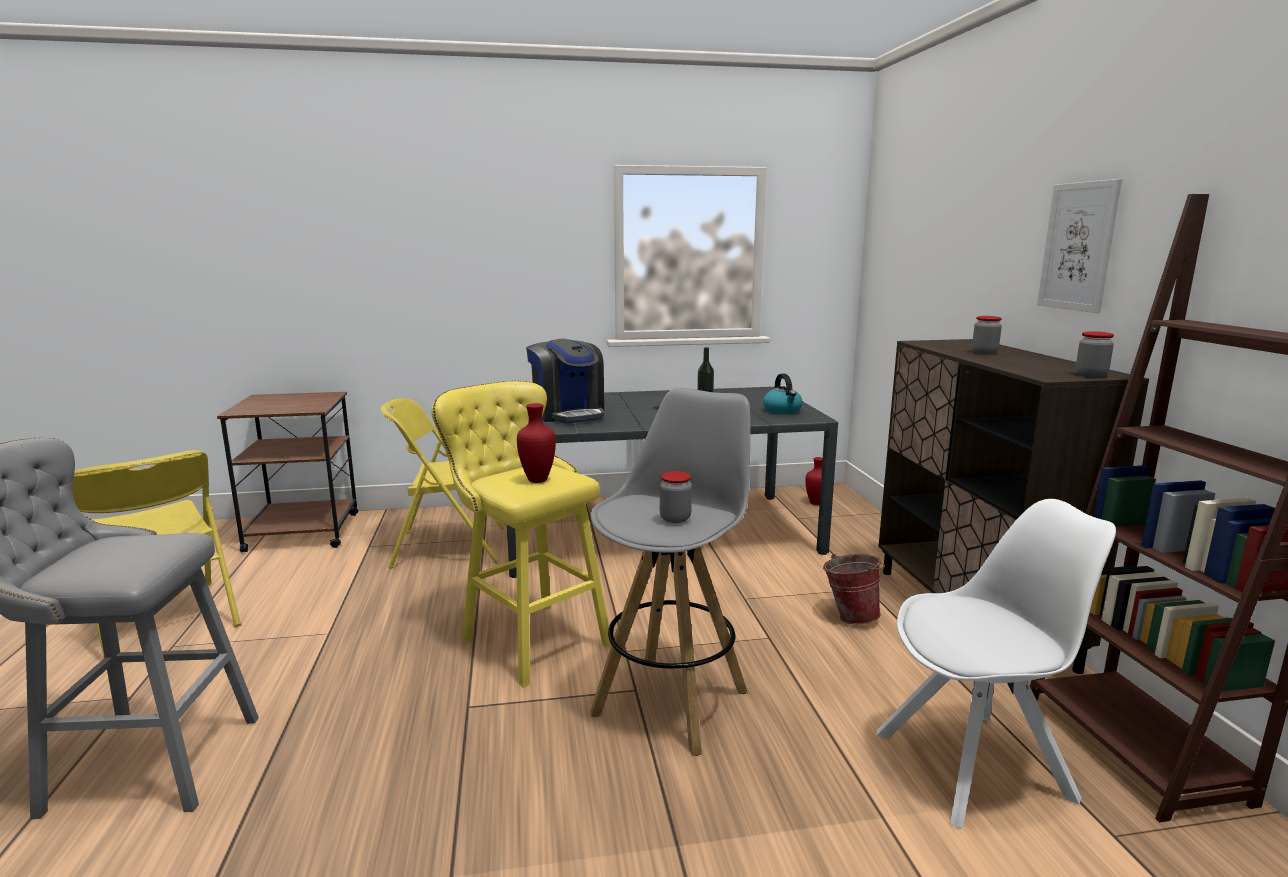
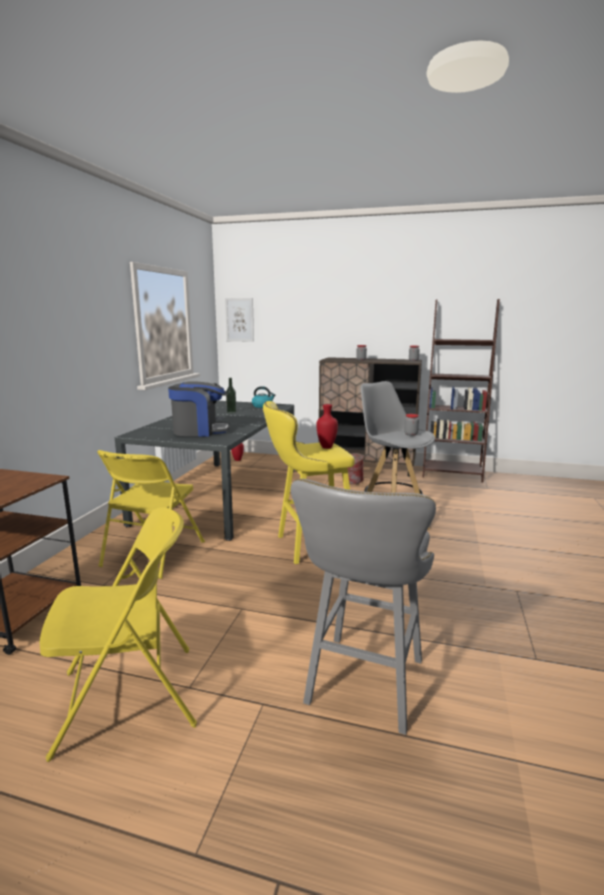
camera: 65 degrees left, 0 degrees up
white chair [876,499,1116,829] -> none
picture [1037,179,1122,313] -> picture moved to [225,298,254,342]

